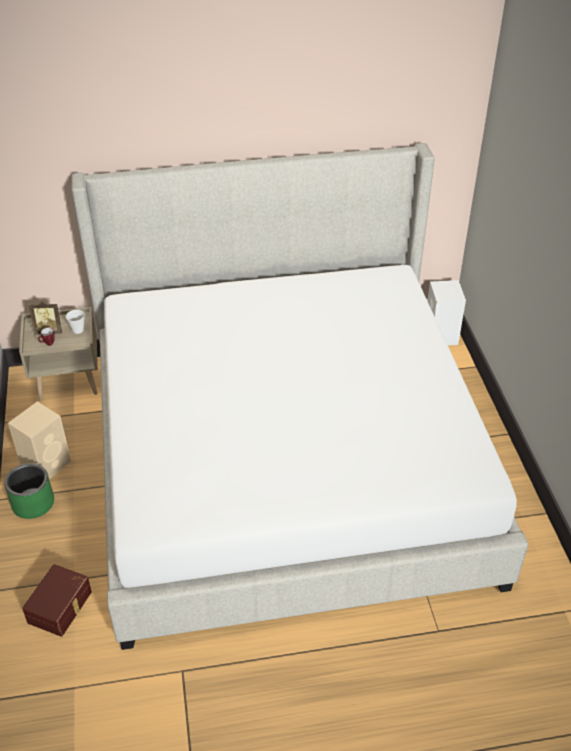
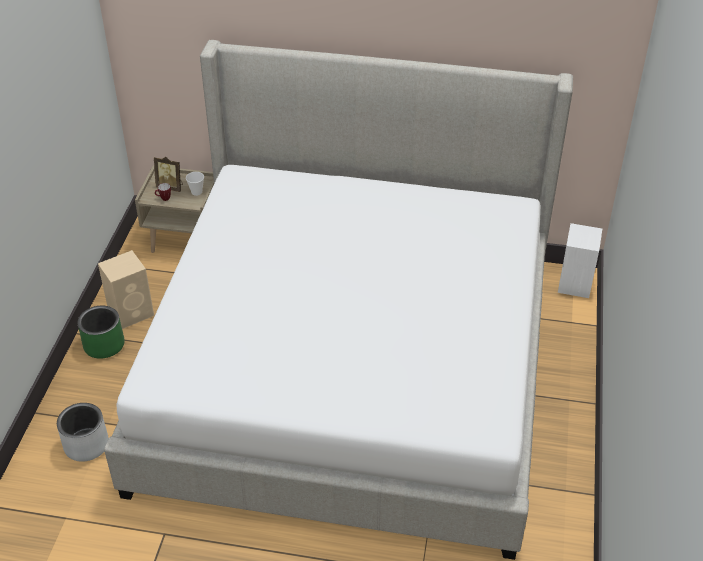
camera: 20 degrees right, 0 degrees up
brown storage box [22,564,92,637] -> grey planter [57,403,109,462]

